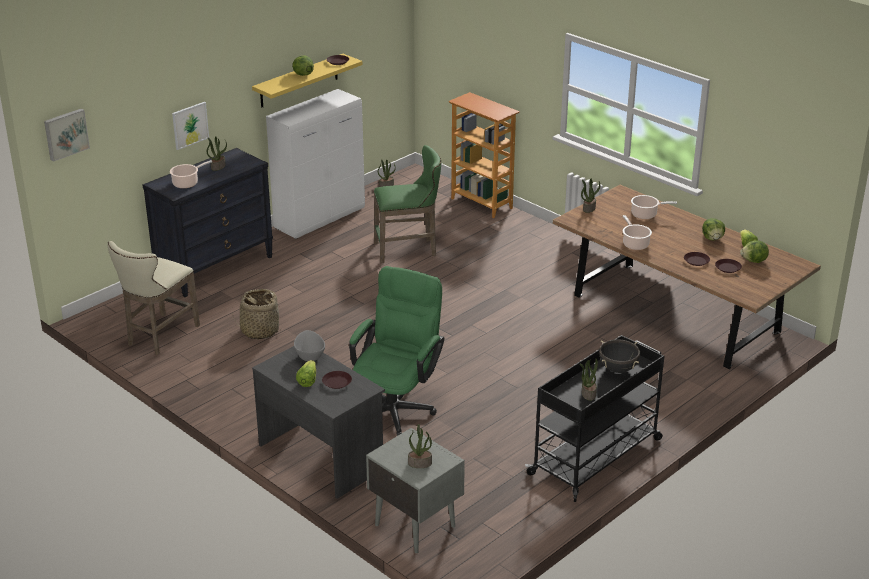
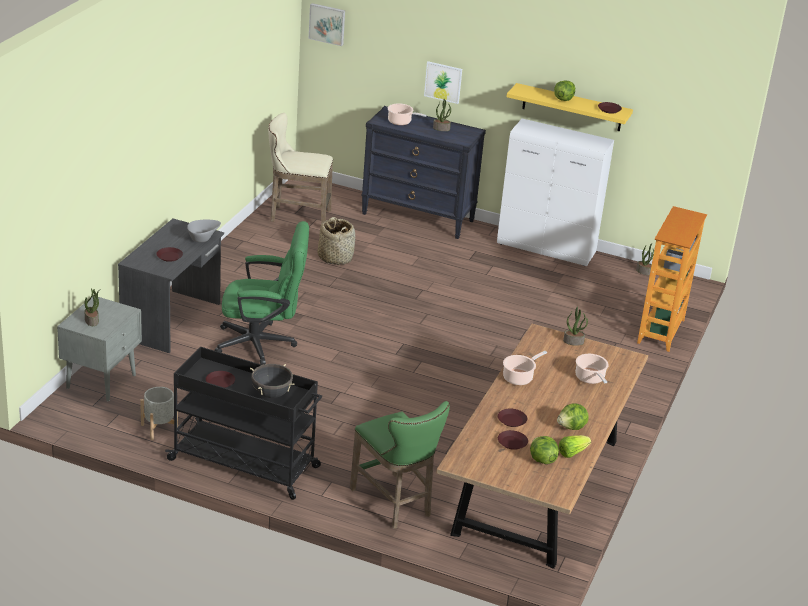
camera: 65 degrees right, 0 degrees up
lettuce [296,360,316,387] -> none
green stool [374,145,441,263] -> green stool moved to [350,401,450,529]
potted plant [580,359,598,401] -> brown plate [206,371,235,388]
none -> grey planter [140,387,178,440]

